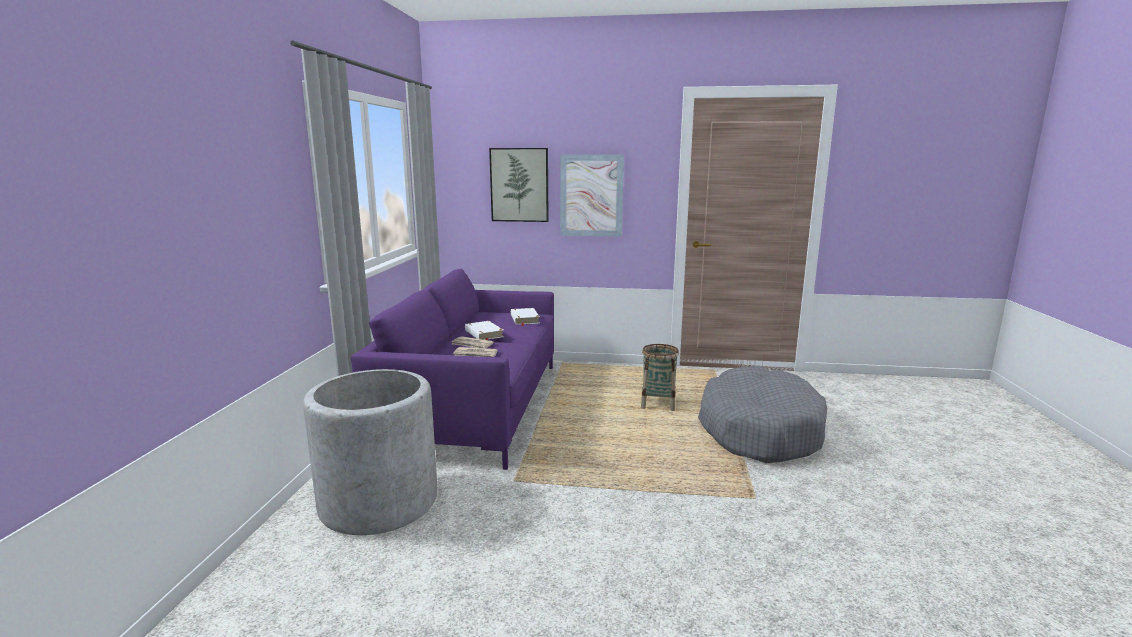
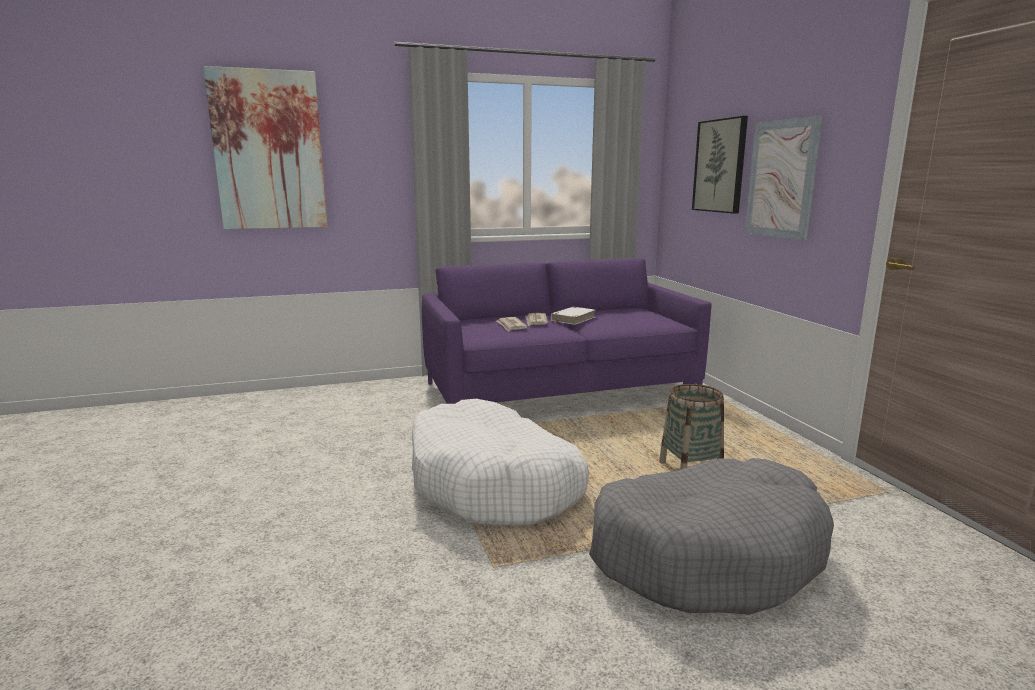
camera: 65 degrees right, 0 degrees up
grey planter [303,369,437,535] -> none
white book [511,308,540,326] -> none
none -> picture [203,66,328,229]
none -> white dog bed [412,399,589,525]

